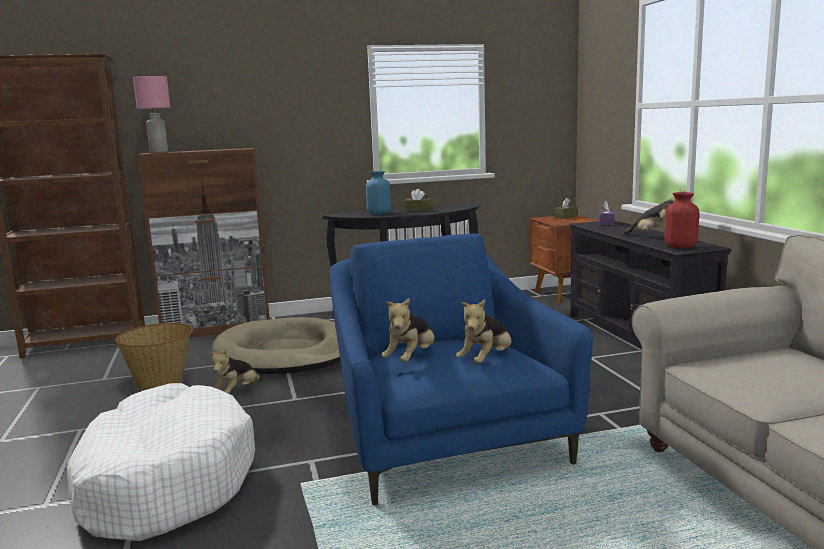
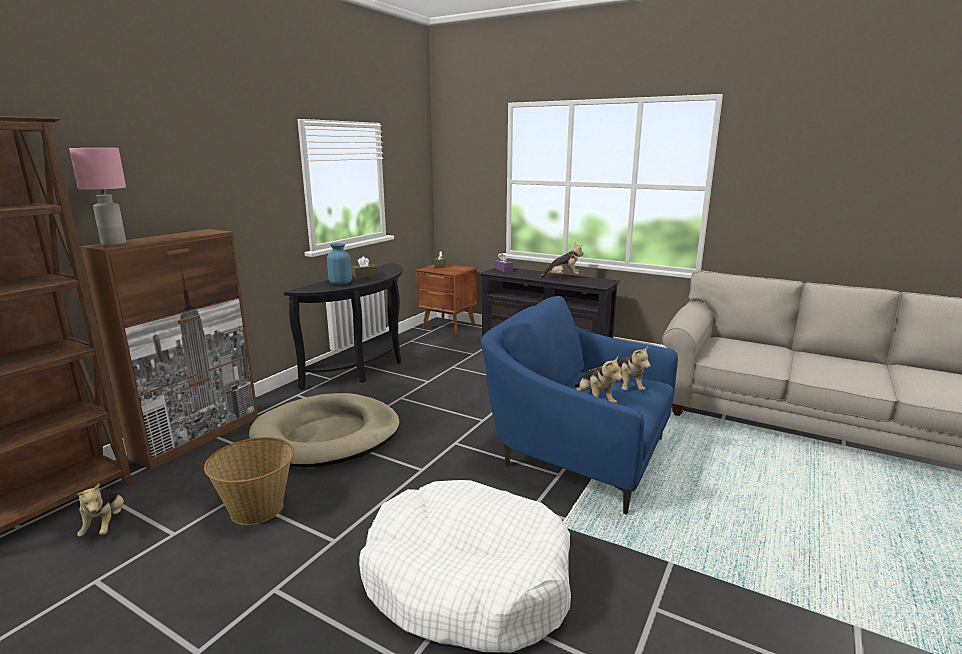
camera: 45 degrees left, 5 degrees up
plush toy [209,349,261,394] -> plush toy moved to [76,483,124,537]
red vase [665,192,699,248] -> none

